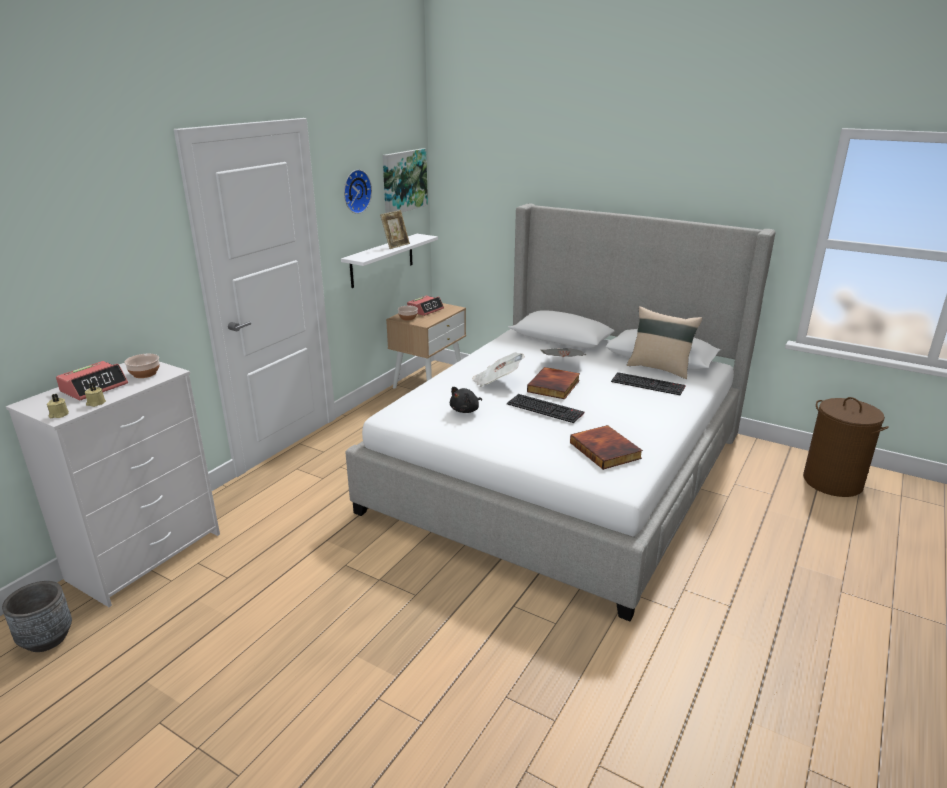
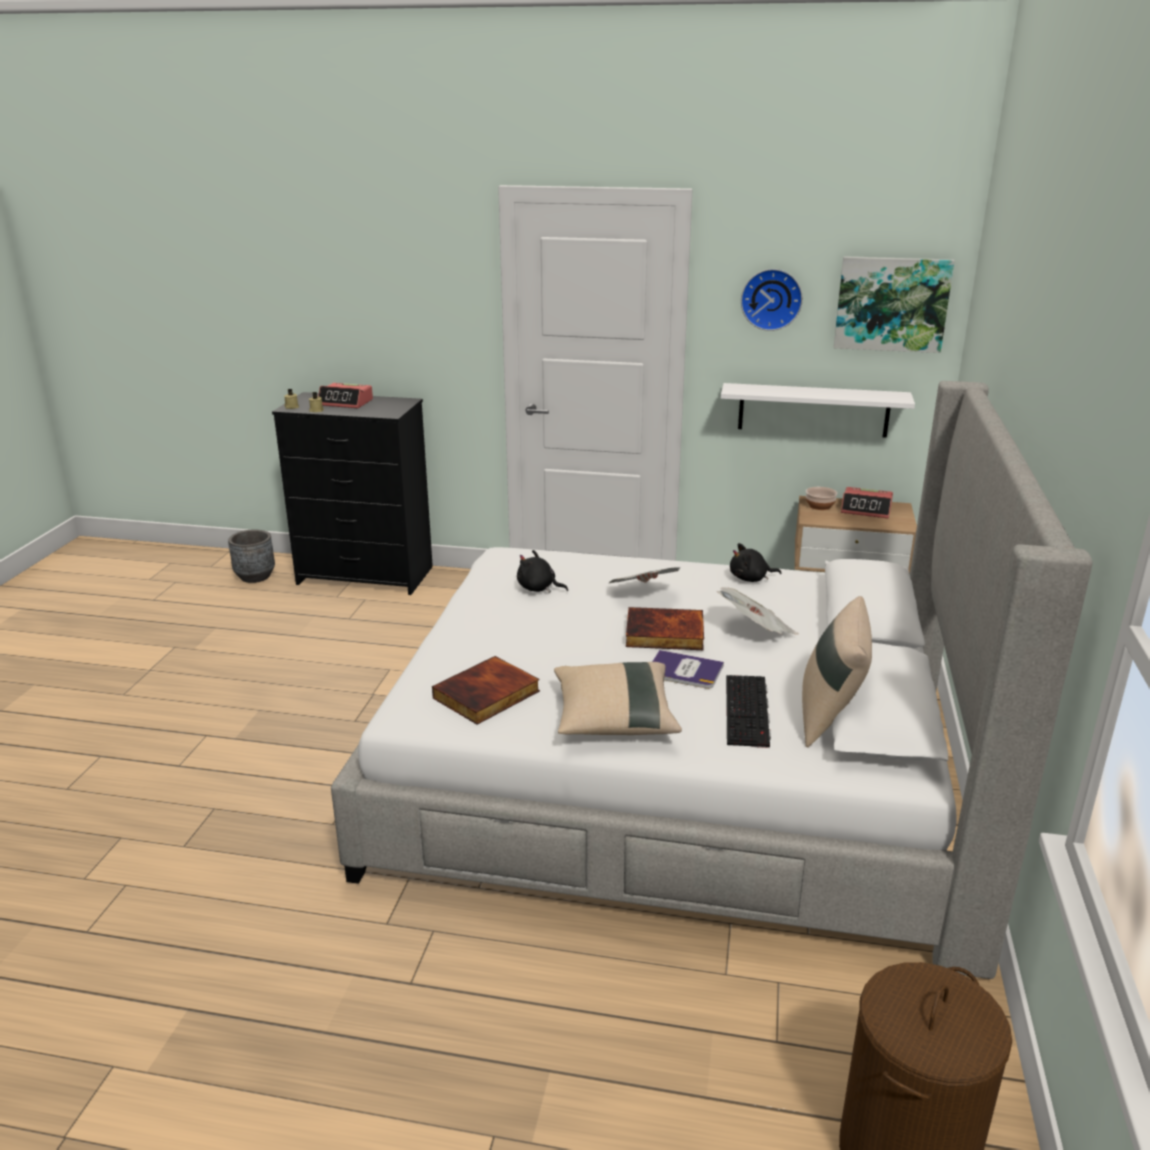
camera: 70 degrees right, 0 degrees up
white dresser [6,362,220,607] -> black dresser [272,392,433,595]
bowl [124,354,160,378] -> none
picture frame [380,210,410,249] -> none
keyboard [507,394,584,423] -> none
none -> beige pillow [554,662,682,735]
none -> book [652,650,724,689]
none -> black plush toy [730,543,782,582]

